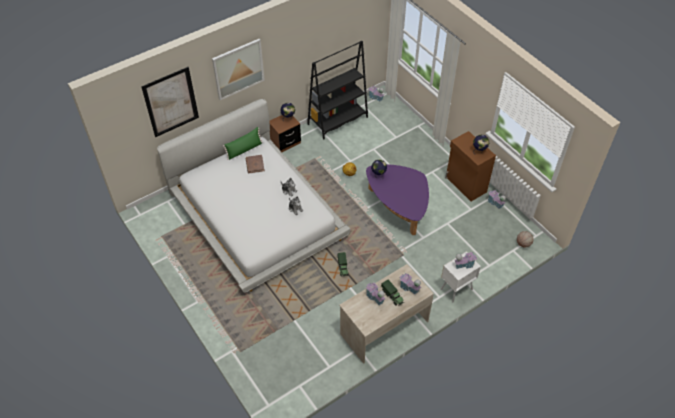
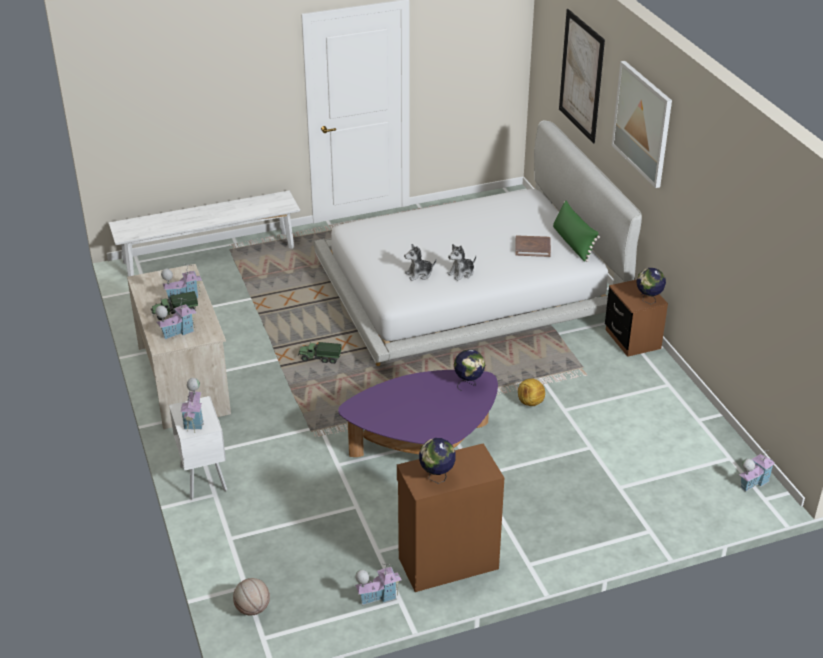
camera: 105 degrees right, 15 degrees down
black bookcase [307,41,368,139] -> none
none -> white bench [109,190,300,276]

